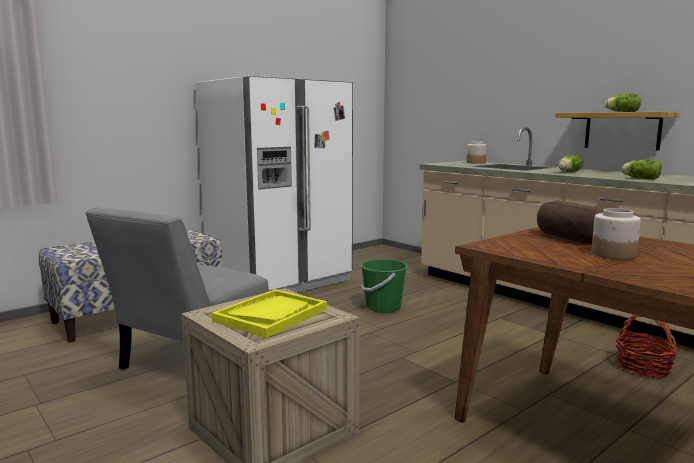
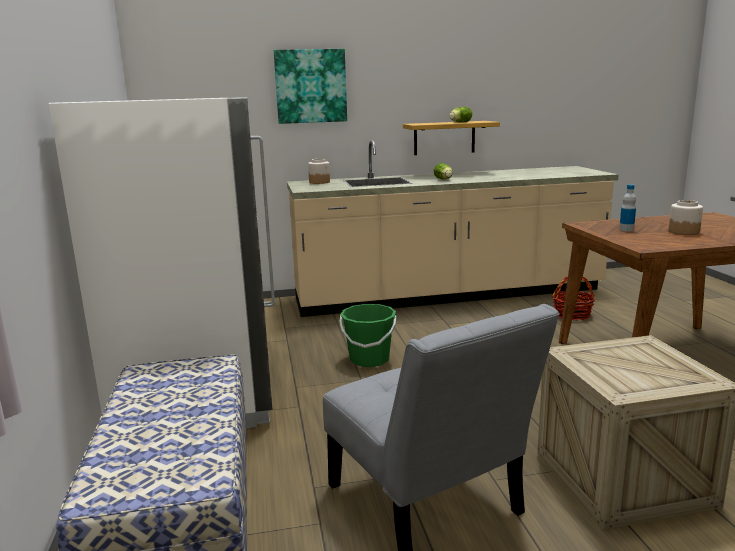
camera: 60 degrees left, 5 degrees up
yellow tray [212,289,327,338] -> none
bread [537,201,606,244] -> bottle [619,184,636,231]
lettuce [621,159,662,180] -> none
none -> picture [274,49,347,124]

